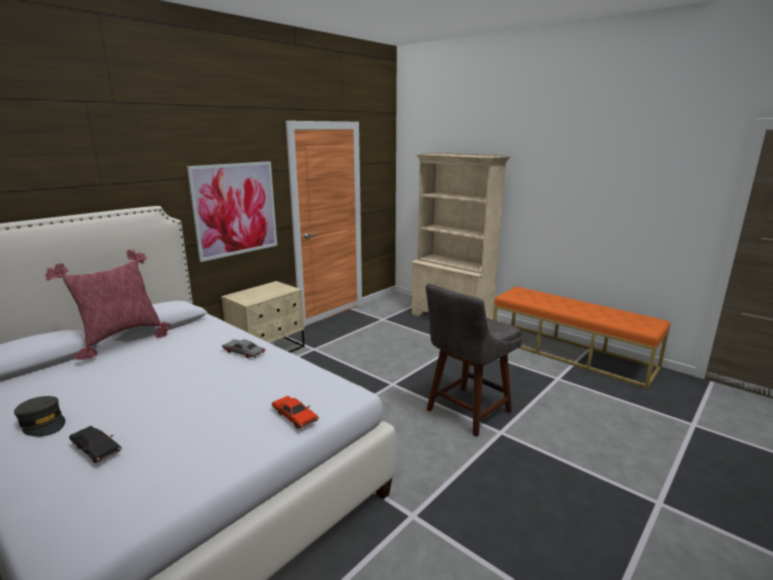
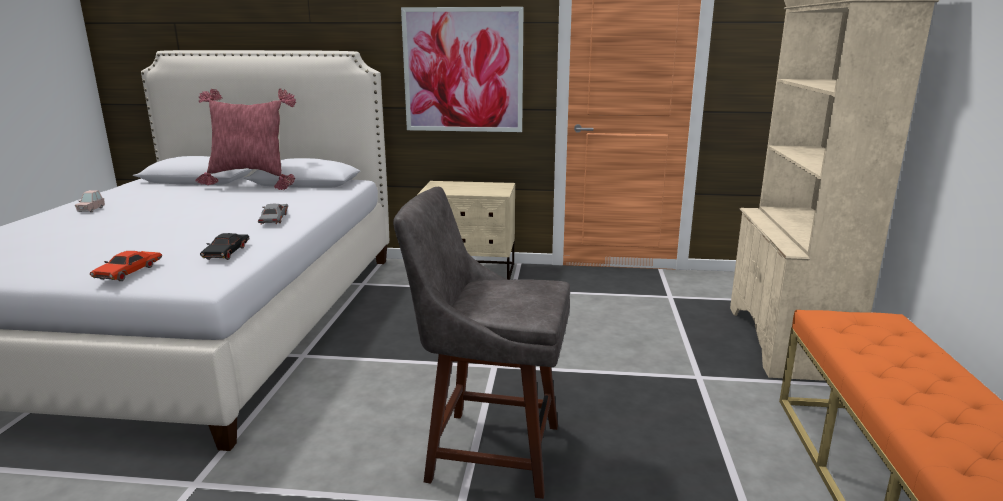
camera: 55 degrees right, 0 degrees up
grey cap [14,396,65,437] -> pink toy car [75,190,105,212]
black toy car [69,426,122,463] -> black toy car moved to [200,233,250,260]

